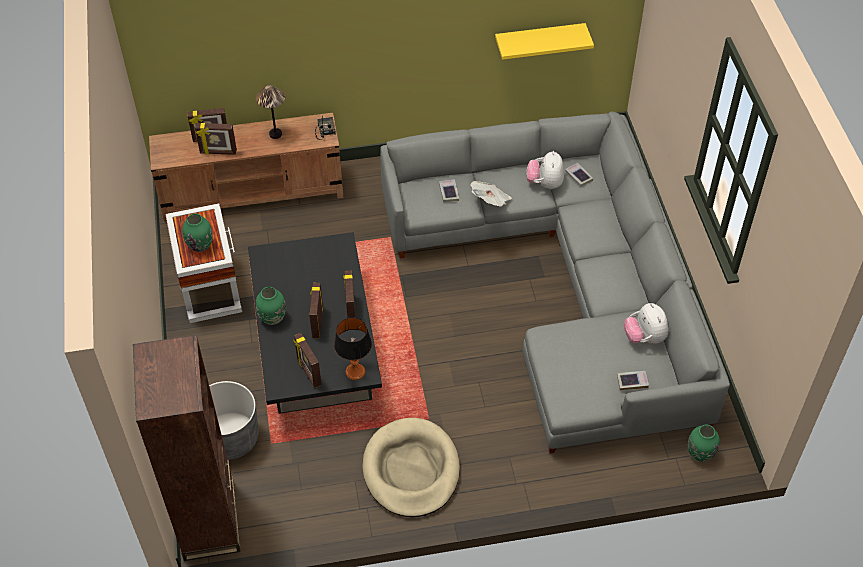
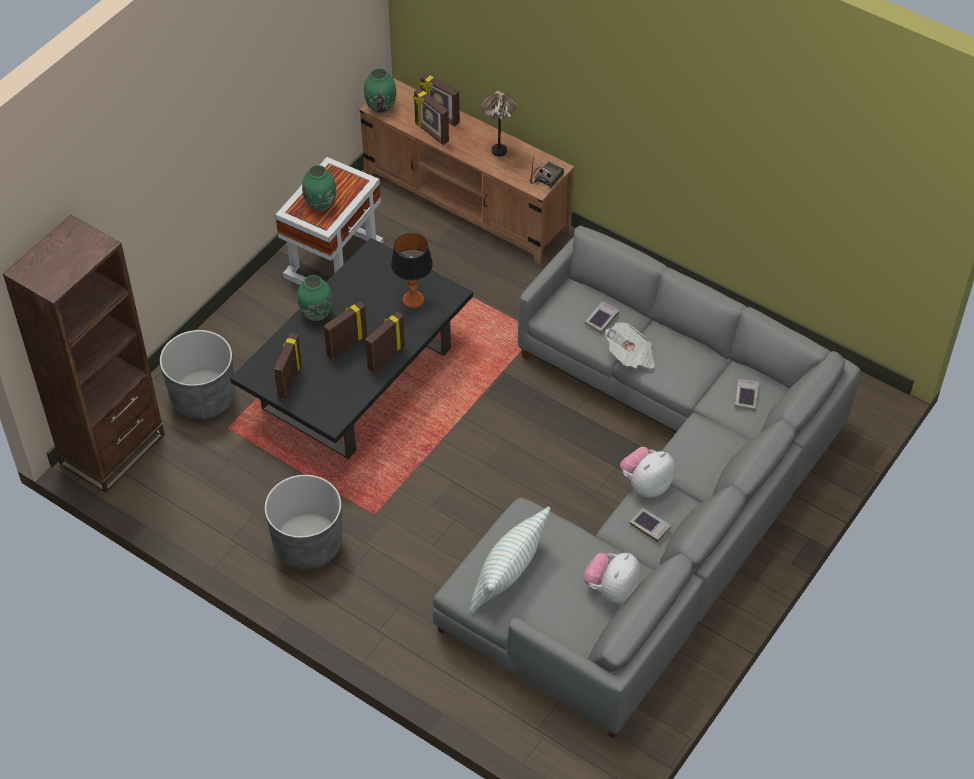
camera: 45 degrees right, 0 degrees up
table lamp [334,317,372,380] -> table lamp moved to [391,233,433,309]
beige dog bed [362,418,460,517] -> grey planter [265,475,342,569]
yellow shelf [495,23,594,60] -> none
plush toy [527,151,564,189] -> plush toy moved to [620,447,675,498]
book [617,371,649,390] -> book moved to [630,508,671,543]
green vase [688,425,720,461] -> green vase moved to [364,68,396,114]
none -> pillow [470,507,550,613]

